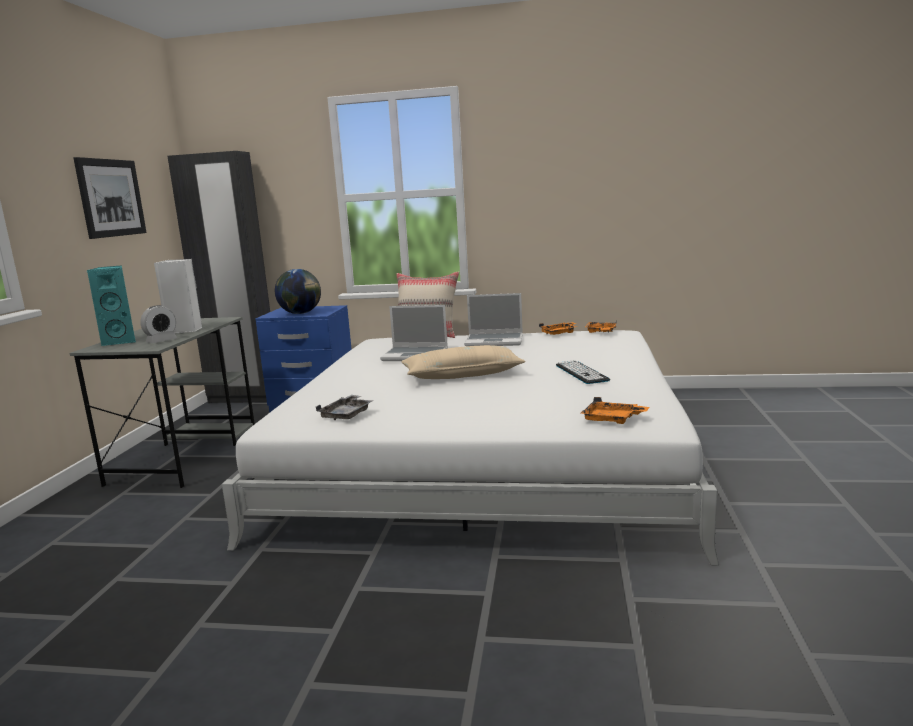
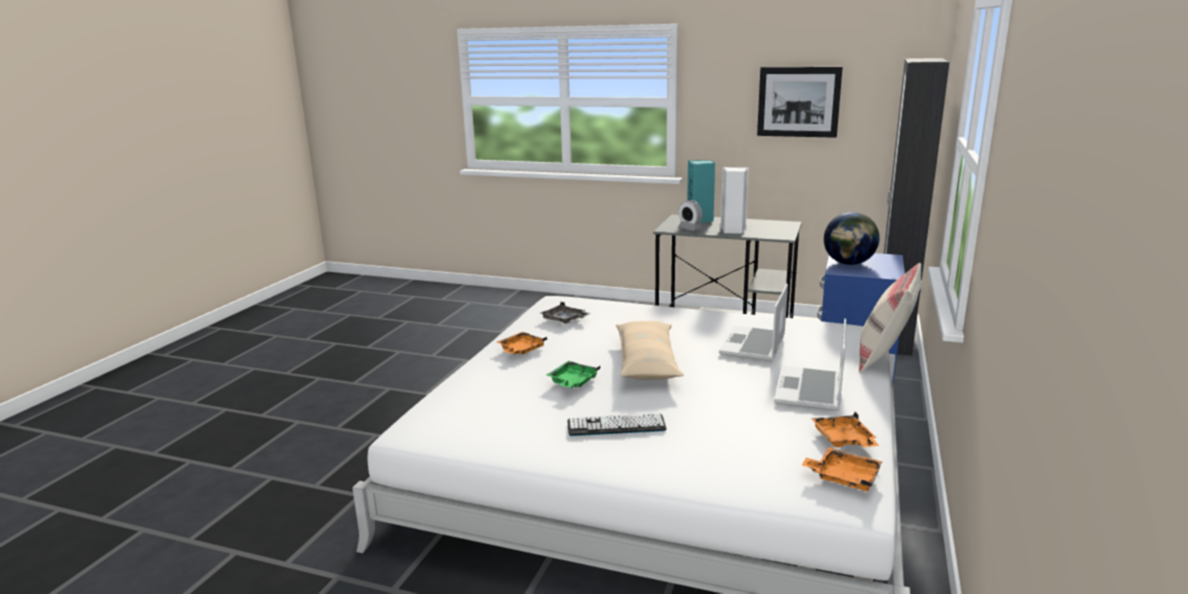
camera: 100 degrees right, 5 degrees up
orange tray [581,397,649,424] -> orange tray moved to [497,332,547,355]
none -> green tray [547,361,600,388]

